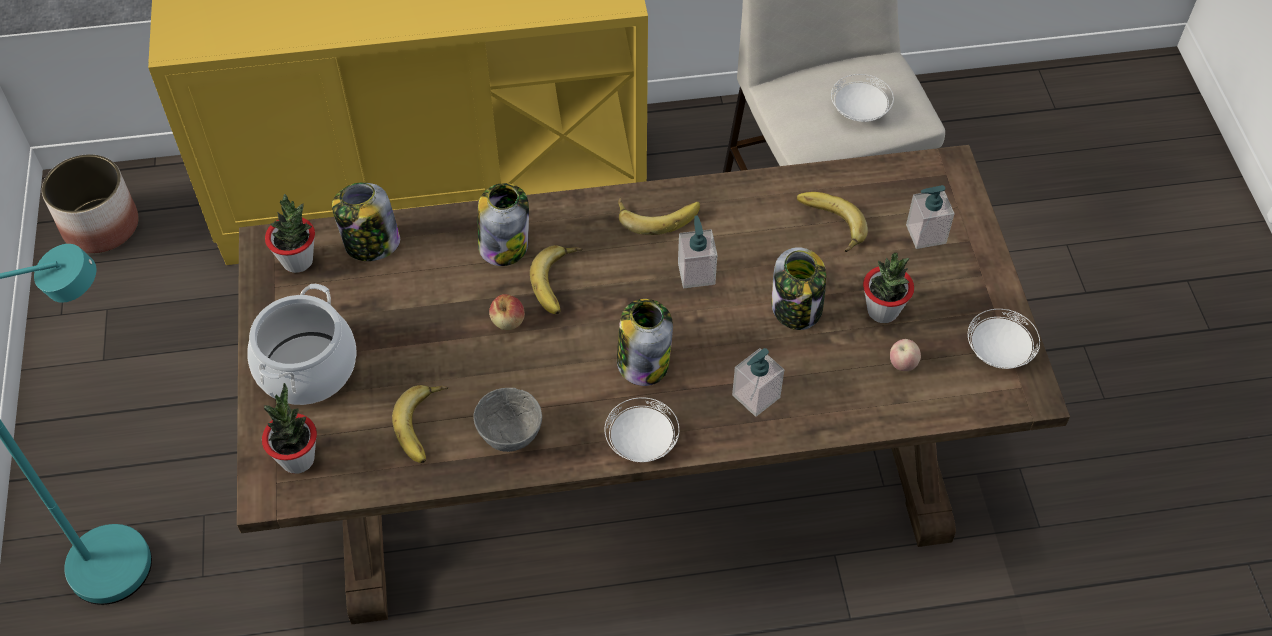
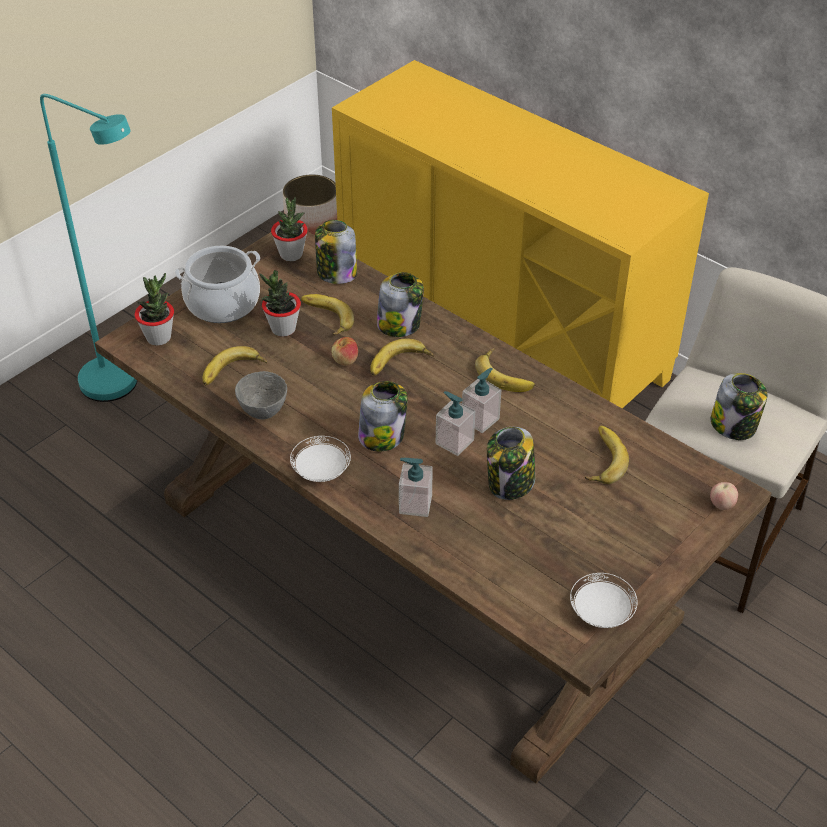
camera: 50 degrees right, 10 degrees down
white plate [831,74,894,122] -> jar [711,373,768,440]
potted plant [863,253,914,323] -> potted plant moved to [259,270,301,337]
apple [890,339,921,371] -> apple moved to [710,482,738,510]
soap dispenser [906,185,955,249] -> soap dispenser moved to [436,391,475,456]
none -> banana [301,294,354,336]

